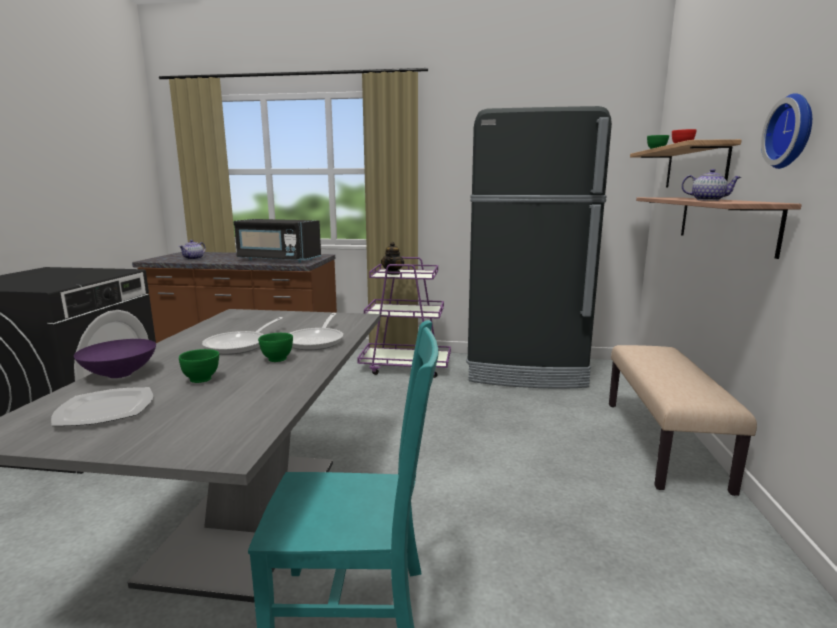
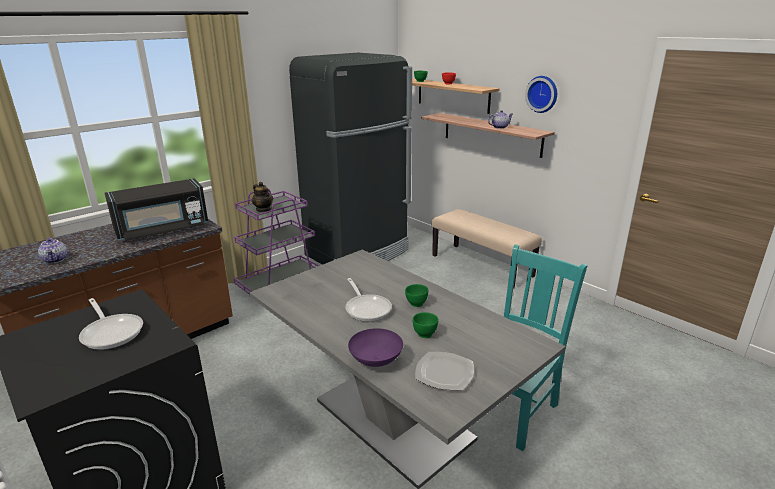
camera: 50 degrees left, 10 degrees up
frying pan [289,313,343,350] -> frying pan moved to [79,298,143,350]

